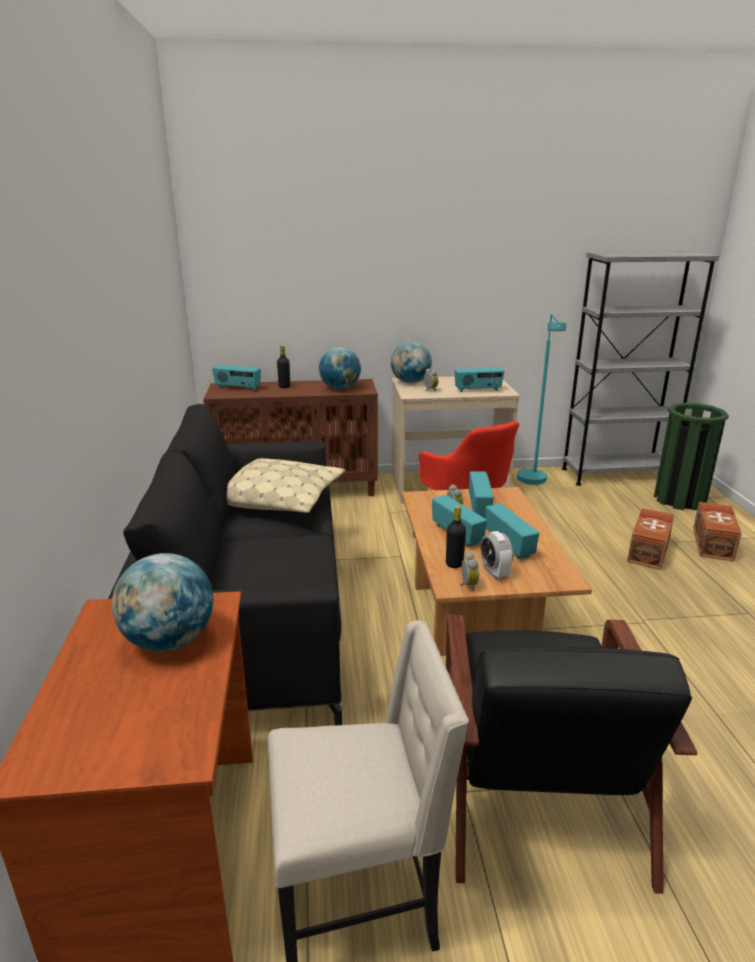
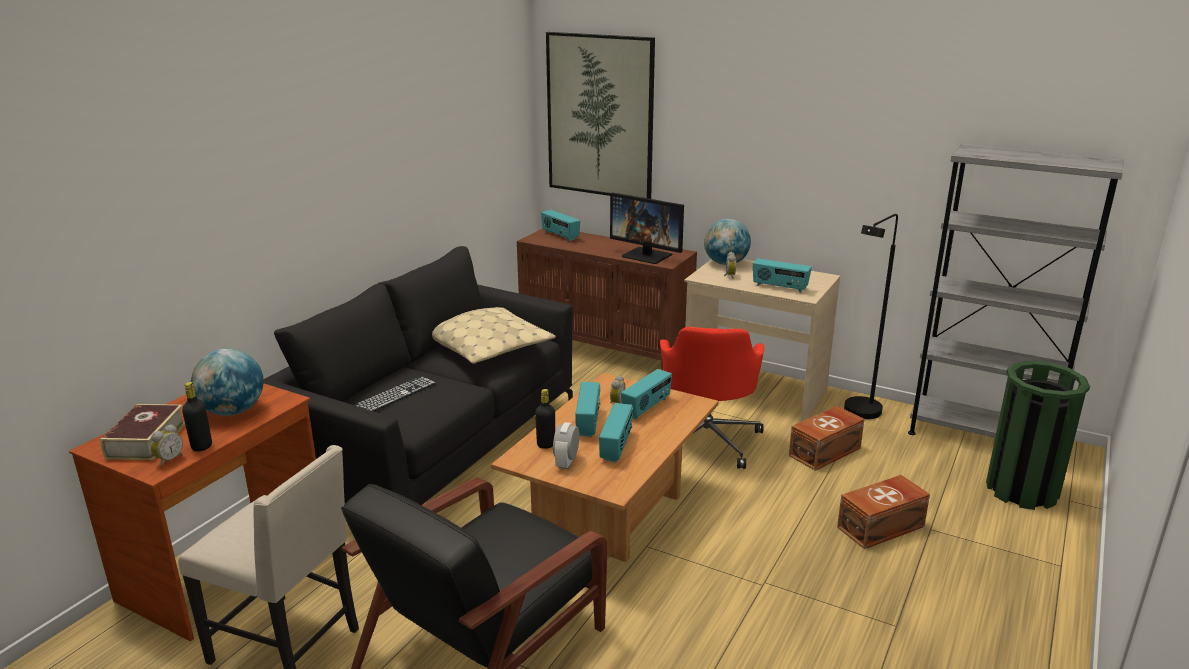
camera: 35 degrees right, 0 degrees up
black bottle [277,346,290,388] -> black bottle moved to [182,382,212,451]
globe [319,347,361,390] -> monitor [610,192,684,264]
alarm clock [460,552,479,591] -> alarm clock moved to [151,424,183,467]
turquoise floor lamp [517,314,566,485] -> black floor lamp [844,214,898,419]
brown storage box [693,502,742,562] -> brown storage box moved to [789,406,864,471]
none -> book [100,404,185,460]
none -> keyboard [354,376,436,411]
none -> picture [546,32,655,199]

